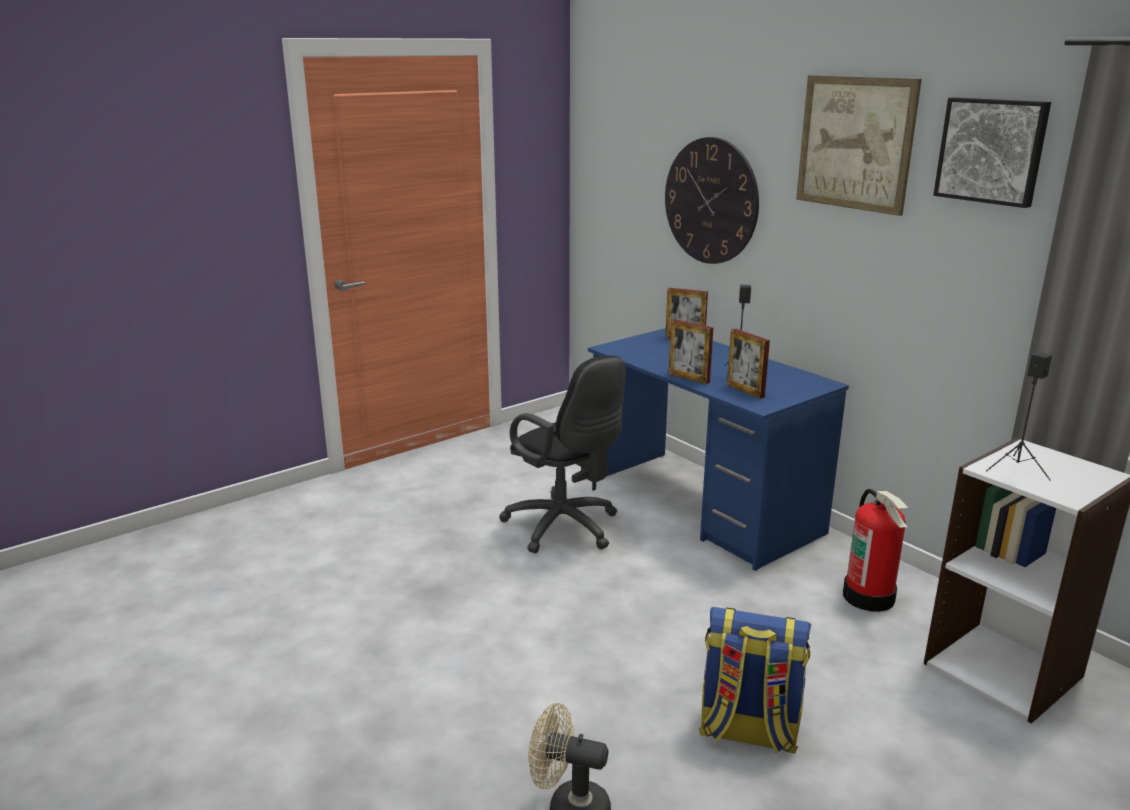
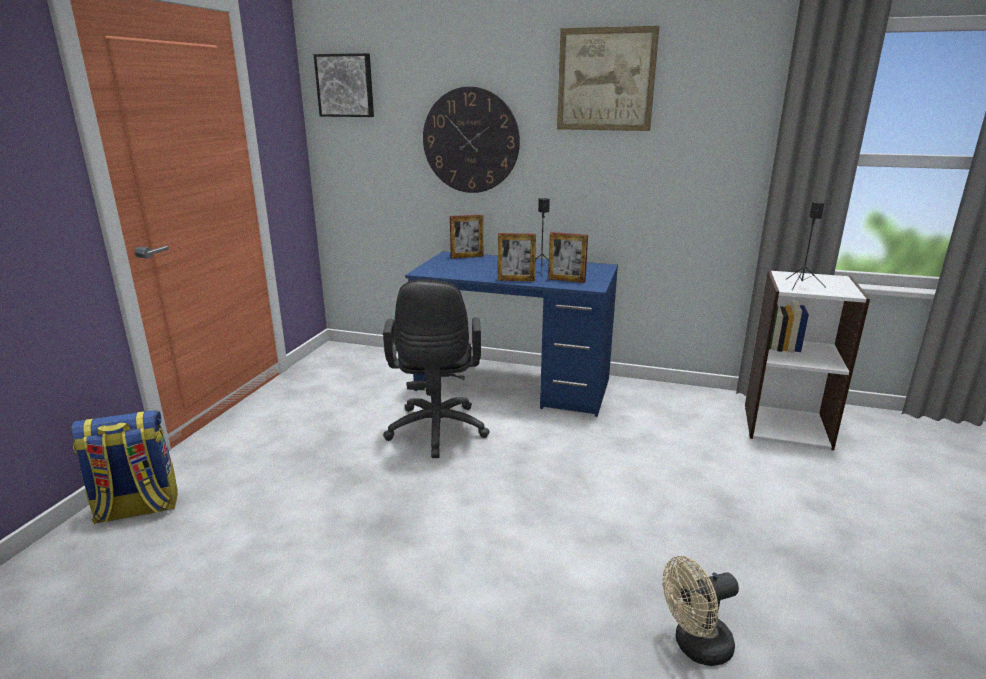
camera: 35 degrees left, 0 degrees up
black office chair [499,355,626,553] -> black office chair turned 75 degrees clockwise [383,279,490,458]
backpack [699,607,812,754] -> backpack moved to [71,410,177,524]
fire extinguisher [843,489,908,612] -> none
picture [933,97,1051,208] -> picture moved to [314,53,374,117]

